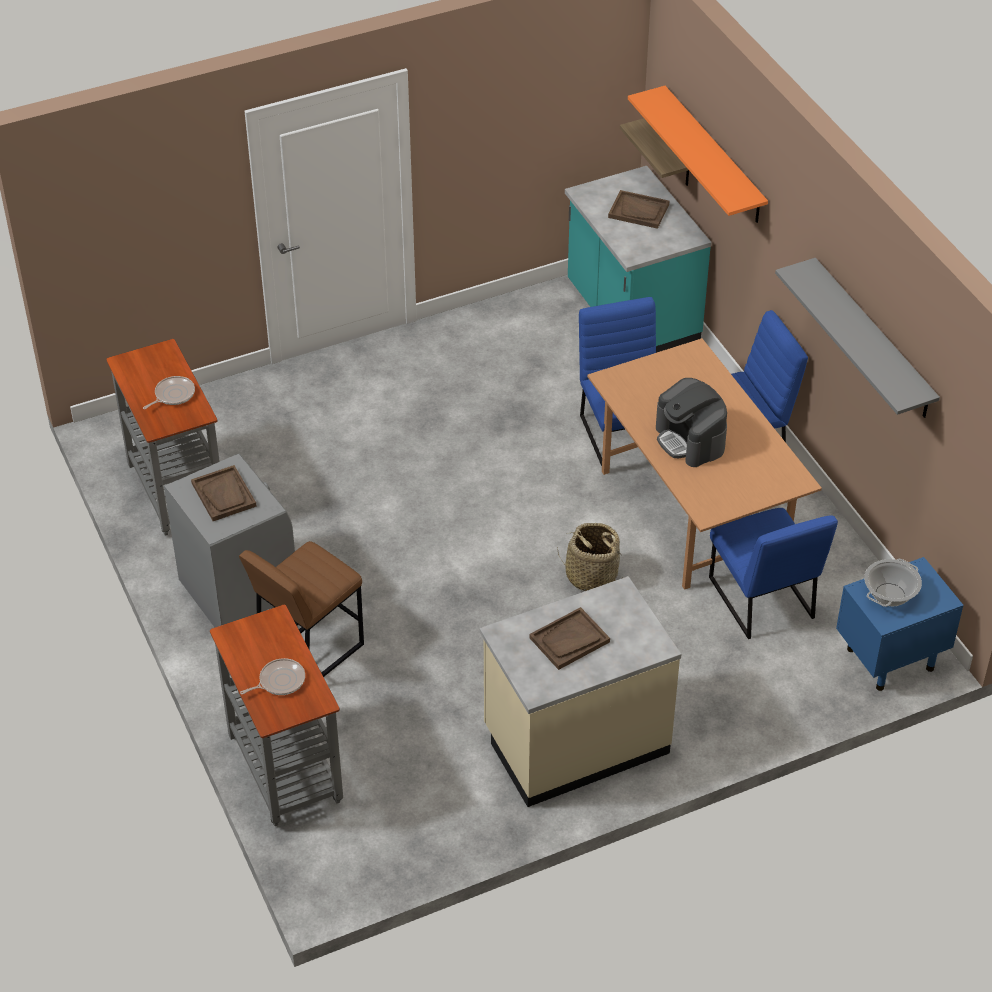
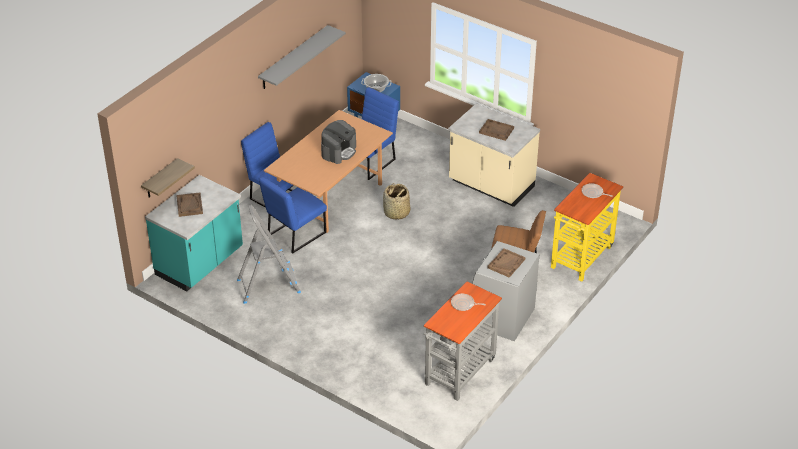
camera: 120 degrees left, 5 degrees down
grey cart [210,605,343,826] -> yellow cart [551,173,623,282]
orange shelf [628,86,768,223] -> none
none -> grey step ladder [237,204,301,304]

